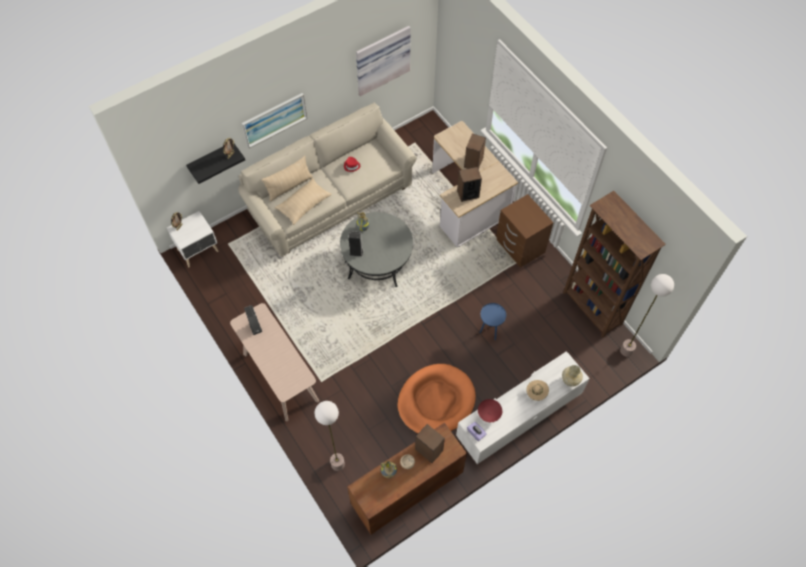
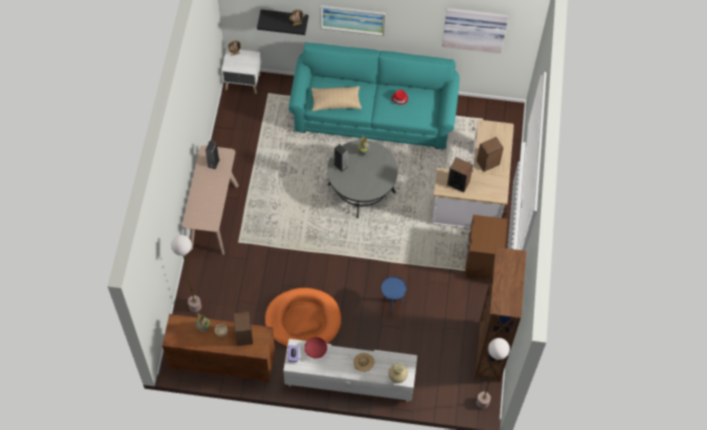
camera: 40 degrees right, 0 degrees up
beige sofa [238,102,417,257] -> turquoise sofa [288,42,460,150]
beige pillow [262,156,313,201] -> none

